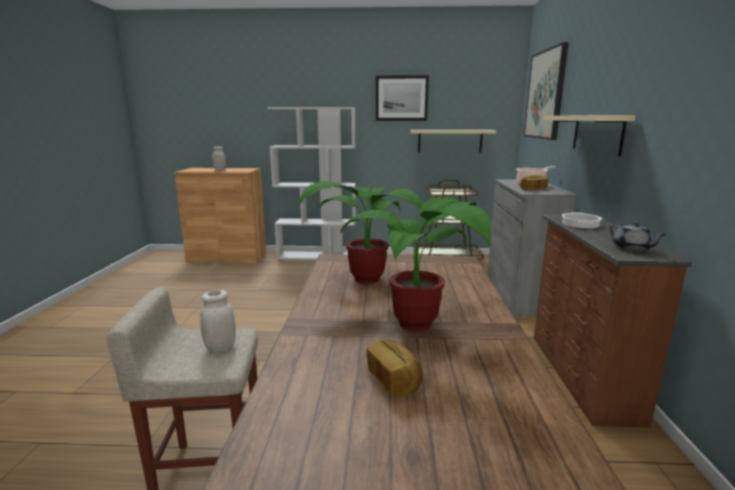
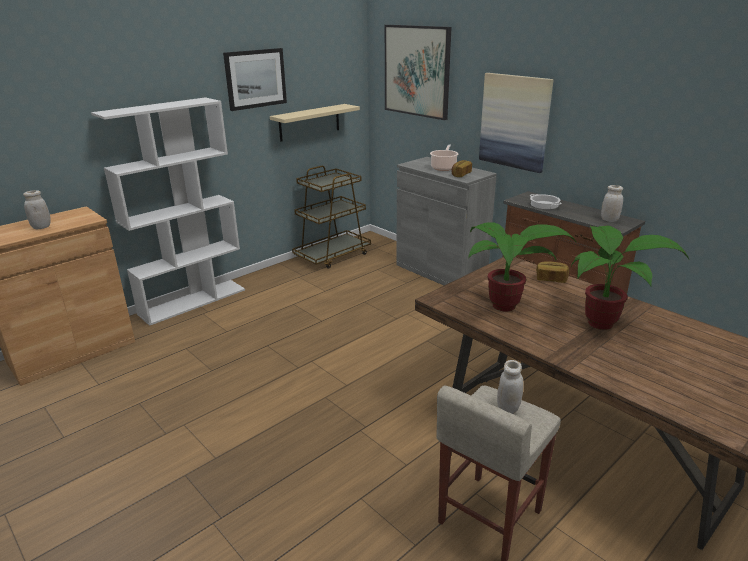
camera: 45 degrees left, 10 degrees up
bread [366,340,423,397] -> bread moved to [536,261,569,283]
beige shelf [543,115,636,156] -> picture [479,73,554,173]
grey teapot [609,221,667,252] -> white jar [601,185,623,222]

